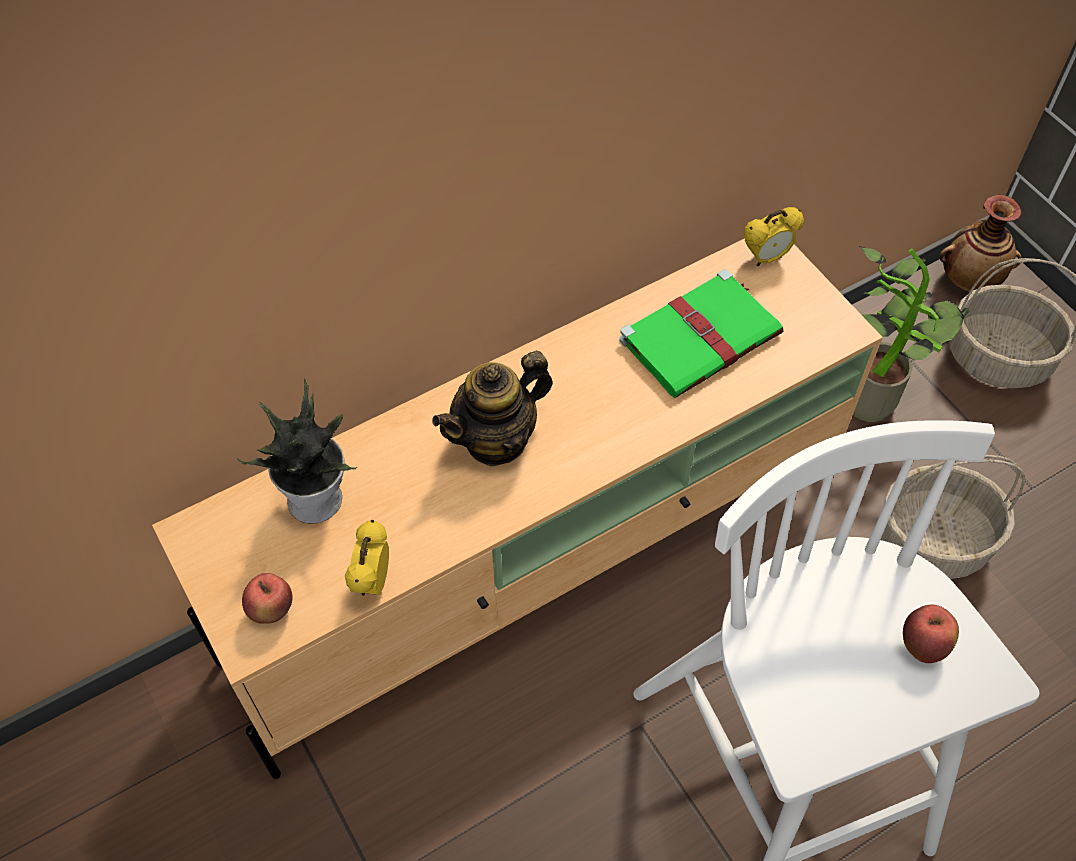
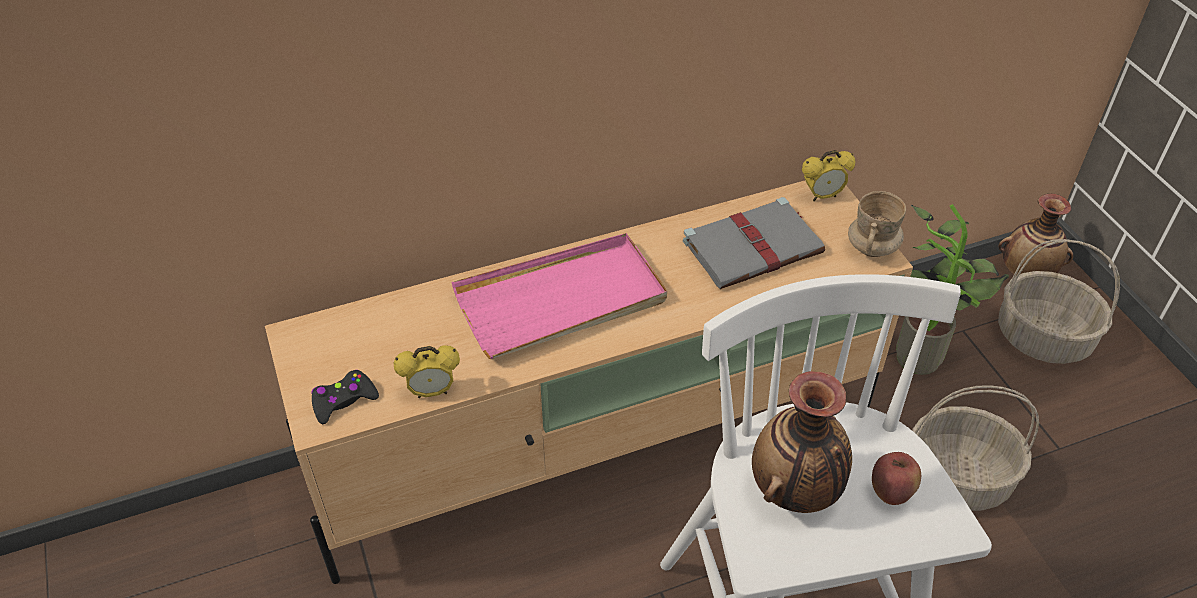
camera: 10 degrees right, 10 degrees down
potted plant [237,379,356,524] -> none
apple [242,573,293,624] -> black game controller [311,370,379,424]
alarm clock [345,520,389,596] -> alarm clock turned 120 degrees counterclockwise [394,345,460,398]
teapot [432,351,553,467] -> pink tray [451,233,667,359]
green book [619,269,783,398] -> grey book [683,197,825,289]
none -> vase [752,371,852,513]
none -> beige mug [848,191,906,257]

